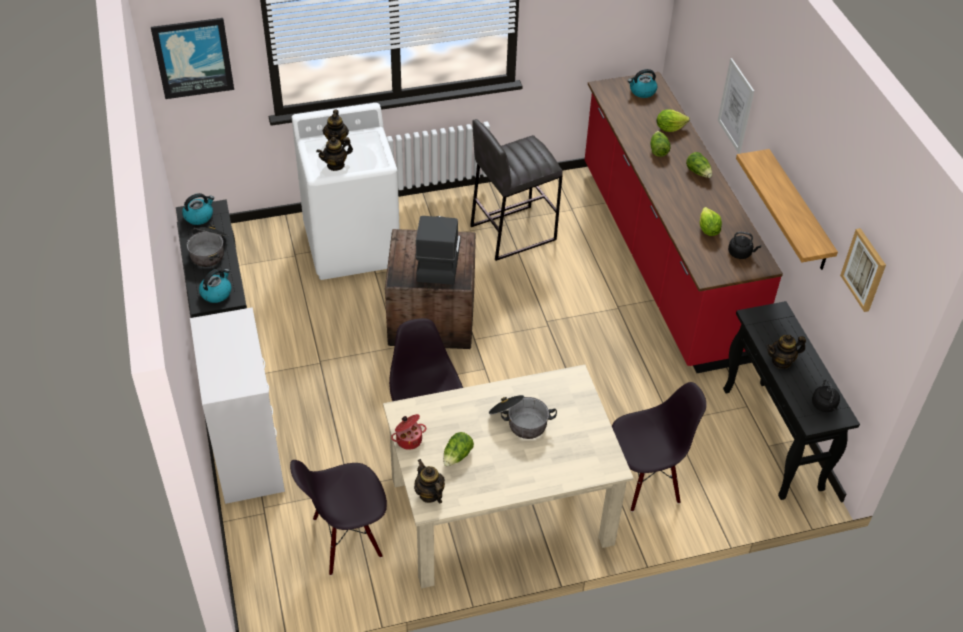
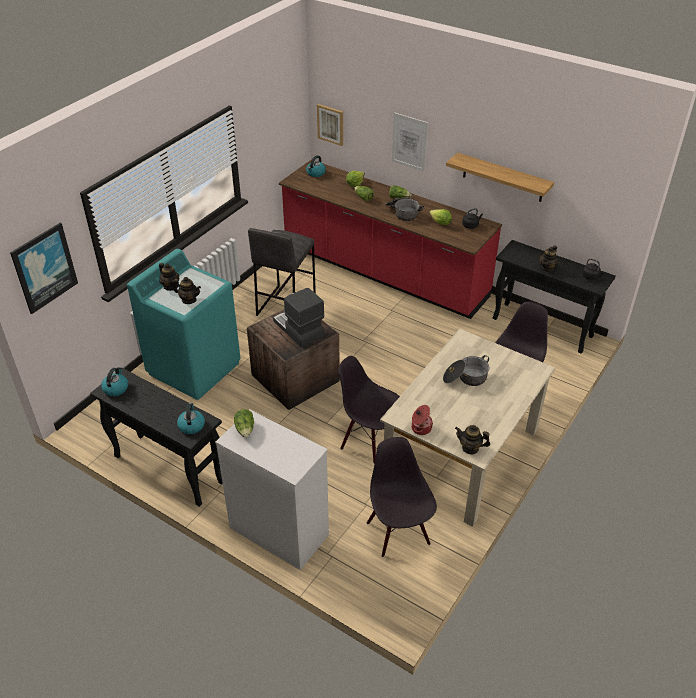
camera: 40 degrees left, 5 degrees down
cooking pot [187,225,228,267] -> cooking pot moved to [385,197,424,221]
black chair [290,460,387,575] -> black chair turned 135 degrees clockwise [367,437,437,557]
white washing machine [291,103,400,280] -> turquoise washing machine [127,249,241,400]
teapot [316,137,353,171] -> teapot turned 90 degrees counterclockwise [173,277,201,304]
lettuce [443,432,474,467] -> lettuce moved to [234,409,254,438]
picture [840,228,886,312] -> picture moved to [317,104,343,146]

